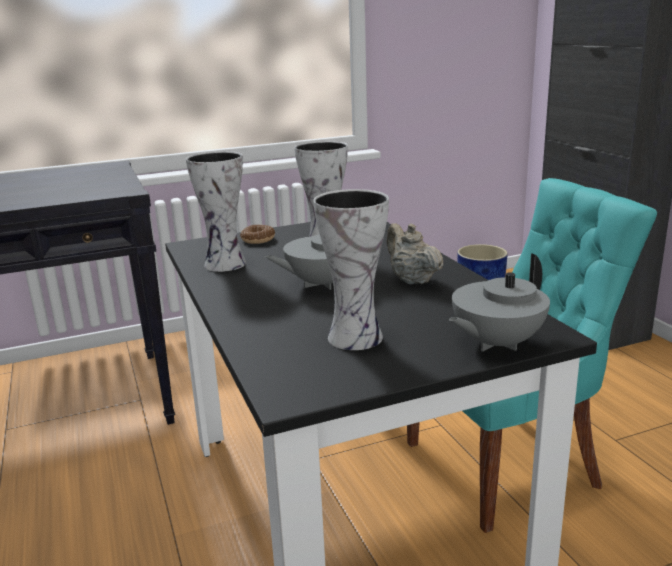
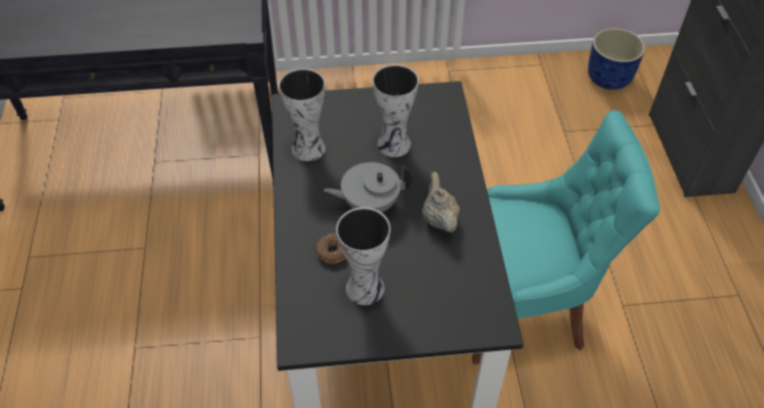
camera: 15 degrees right, 30 degrees up
donut [240,225,275,244] -> donut moved to [316,233,345,263]
grey teapot [449,253,550,352] -> none

